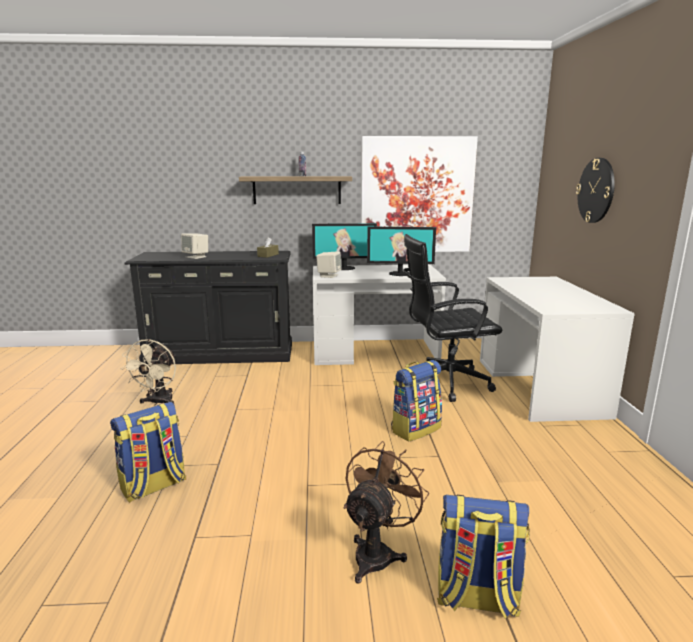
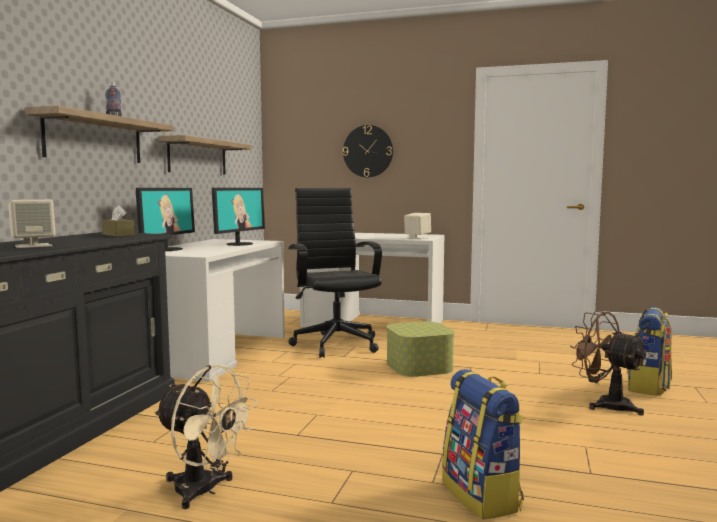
camera: 70 degrees left, 10 degrees down
beige speaker [316,251,342,278] -> beige speaker moved to [404,213,431,239]
picture [361,136,478,252] -> shelf [159,135,252,175]
backpack [391,360,442,442] -> storage box [386,321,455,377]
black office chair [403,234,502,402] -> black office chair turned 150 degrees clockwise [288,188,382,358]

